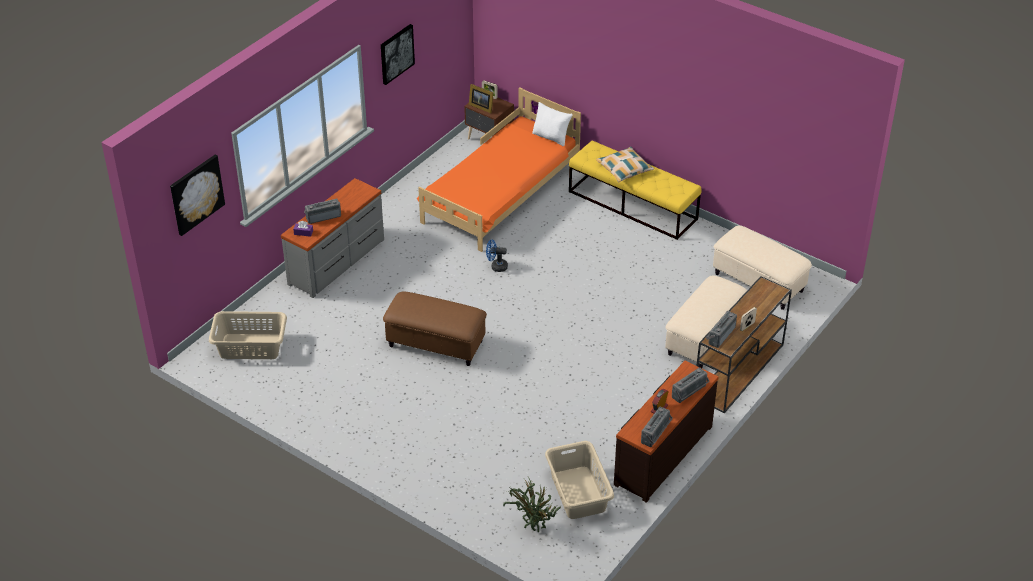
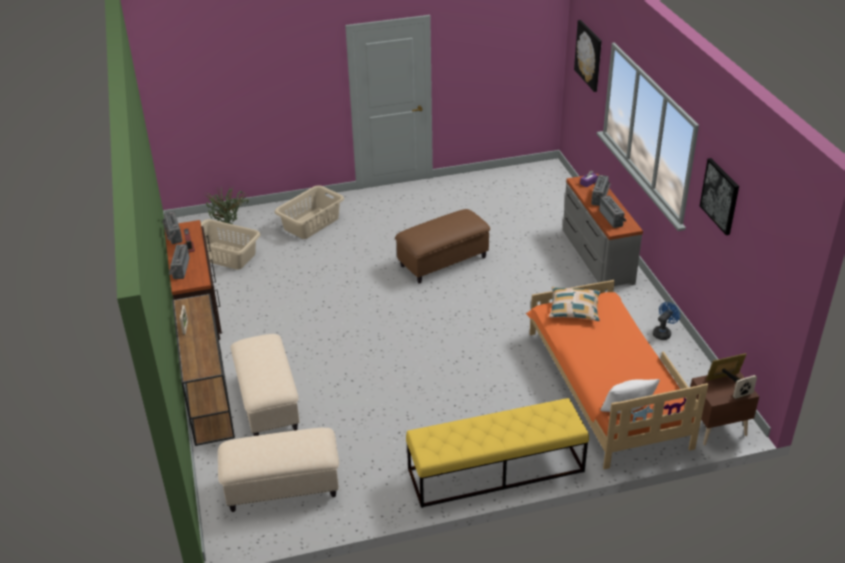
camera: 130 degrees right, 5 degrees down
beige laundry basket [209,311,287,359] -> beige laundry basket moved to [275,185,344,239]
blue fan [486,240,508,272] -> blue fan moved to [653,302,680,340]
pillow [596,147,654,182] -> pillow moved to [549,287,600,321]
radio [706,311,737,348] -> radio moved to [599,196,626,228]

